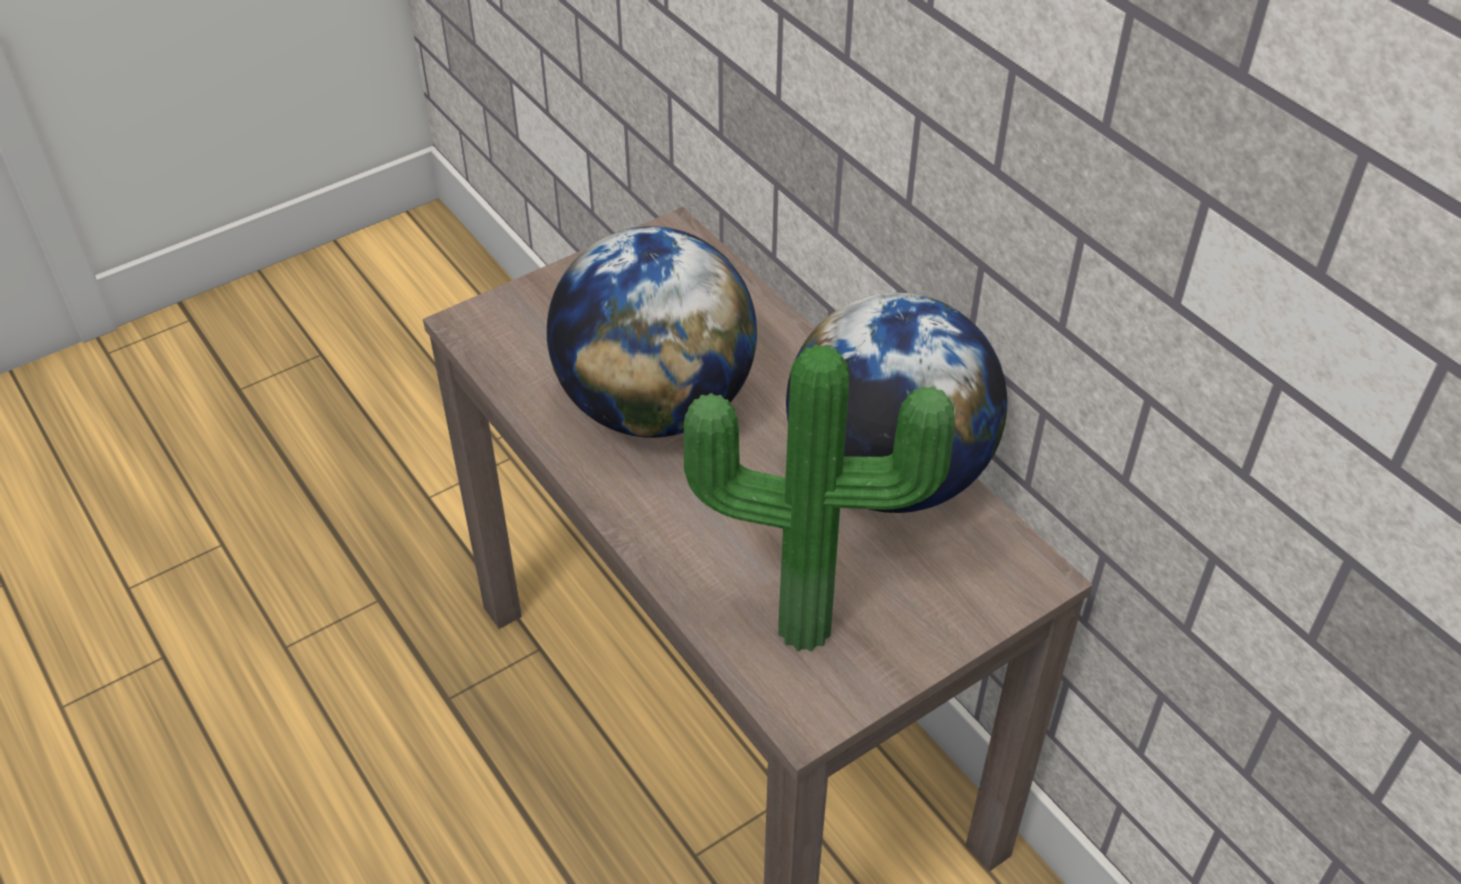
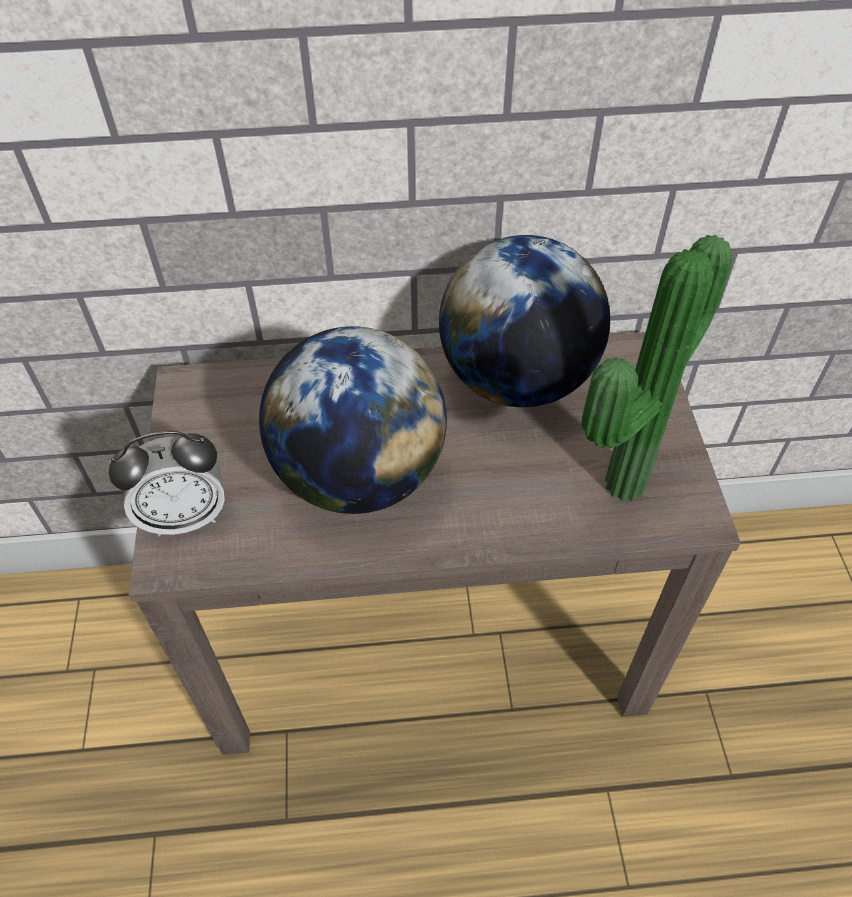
camera: 60 degrees left, 5 degrees up
none -> alarm clock [109,431,225,536]

